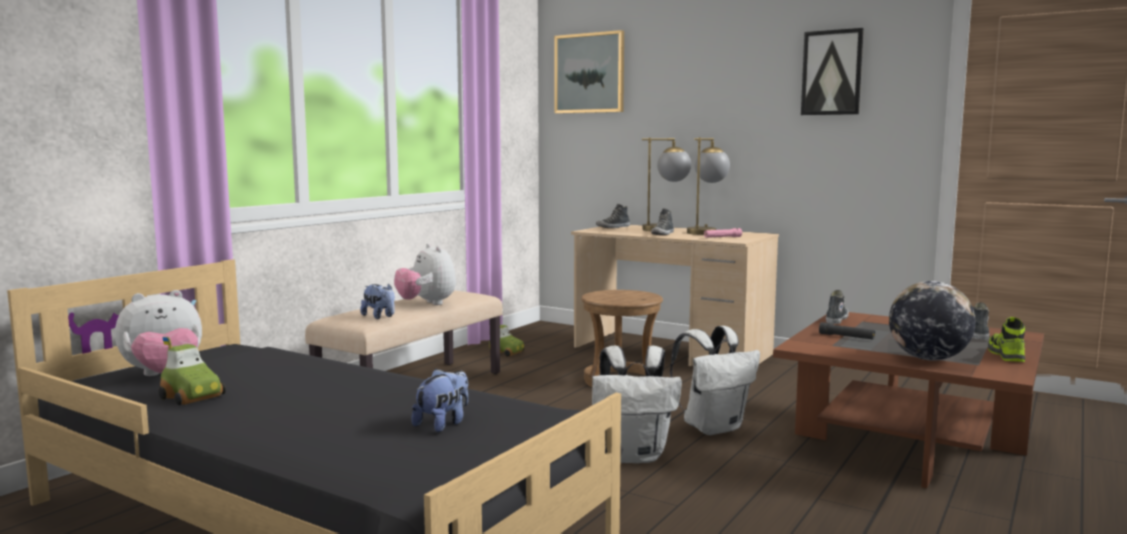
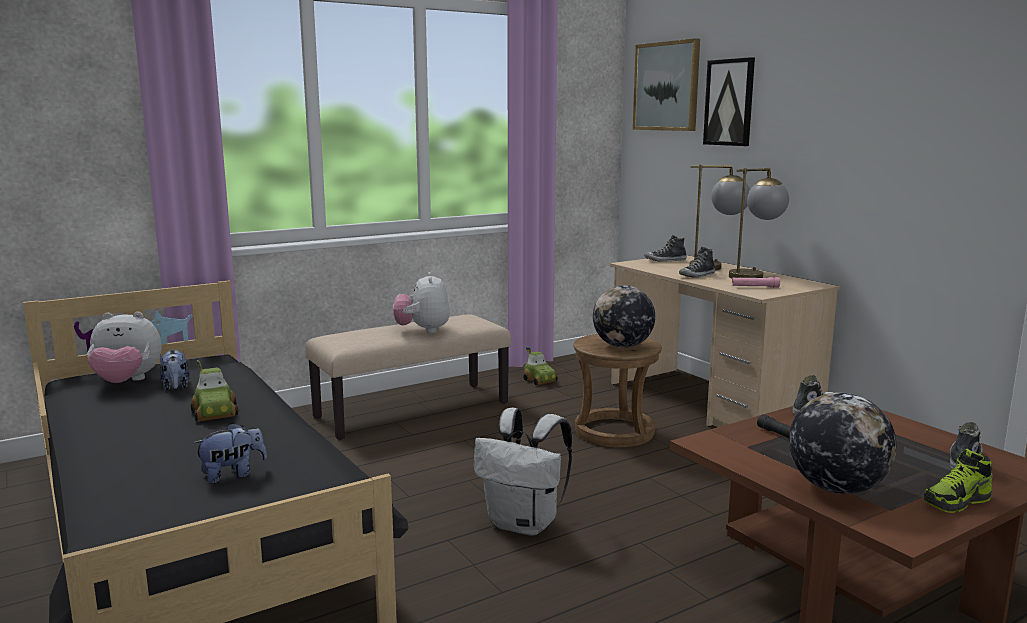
camera: 25 degrees right, 5 degrees up
toy car [158,337,226,405] -> toy car moved to [191,360,238,421]
plush toy [360,283,395,319] -> plush toy moved to [160,350,190,391]
white backpack [670,326,760,435] -> none
picture [801,28,864,115] -> picture moved to [703,57,755,146]
shoe [988,317,1025,362] -> shoe turned 150 degrees counterclockwise [924,448,992,513]
none -> globe [593,285,655,348]

